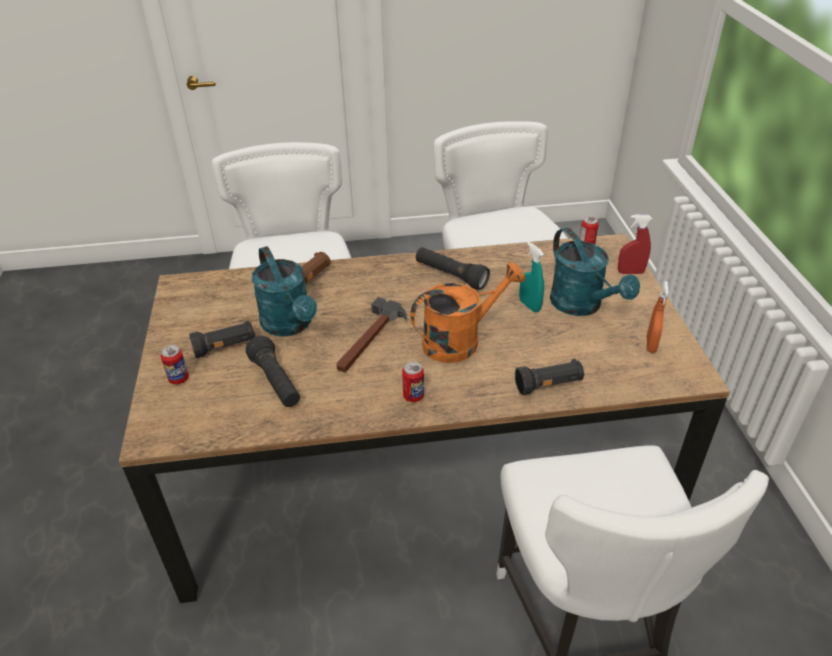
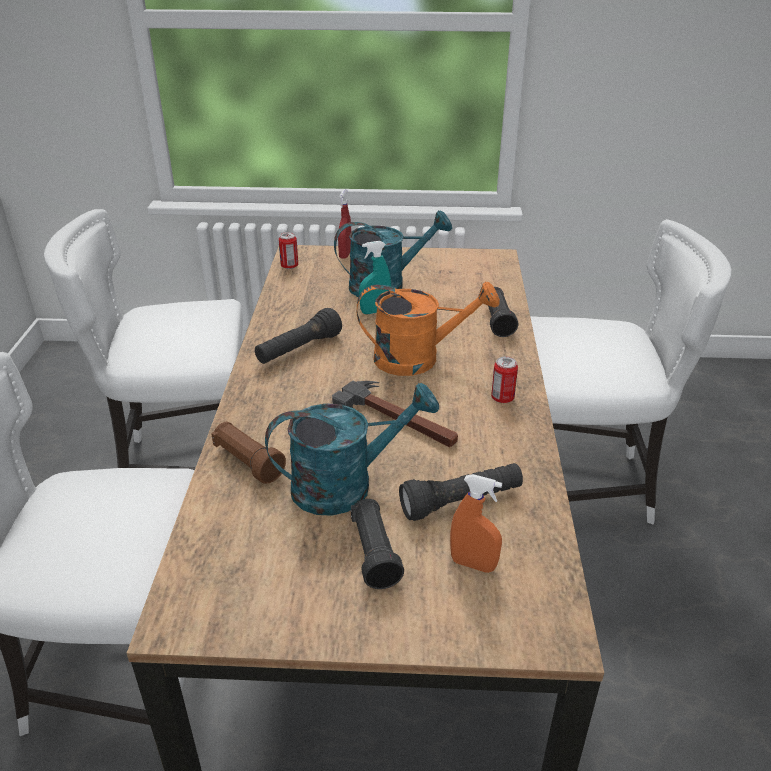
camera: 80 degrees left, 5 degrees down
can [161,345,189,385] -> none
orange watering can [410,262,525,363] -> orange watering can turned 105 degrees clockwise [357,281,500,376]
orange spray bottle [647,281,669,353] -> orange spray bottle moved to [450,474,502,573]

